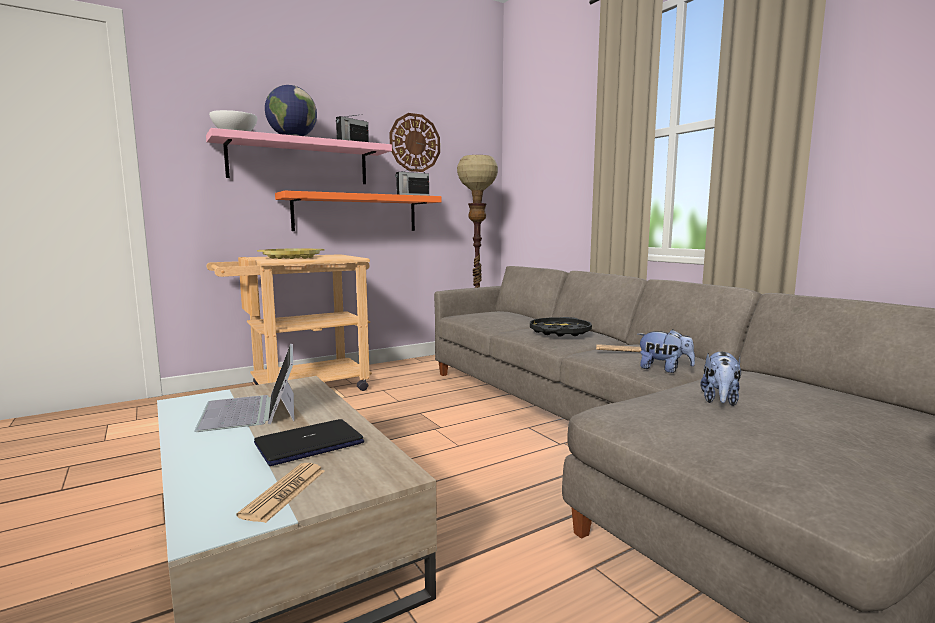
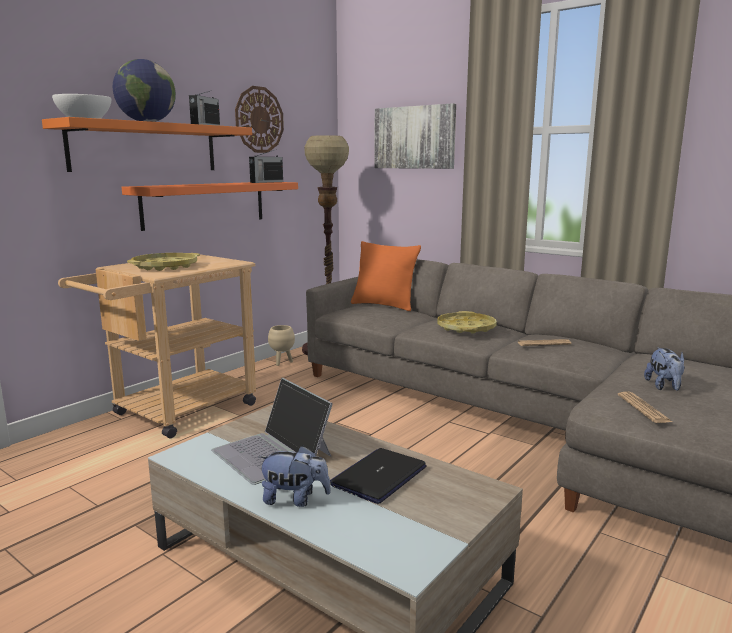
camera: 20 degrees left, 5 degrees up
pink shelf [206,128,392,184] -> orange shelf [42,117,252,172]
newspaper [236,463,325,523] -> newspaper moved to [618,391,672,423]
black tray [530,317,592,337] -> yellow tray [437,311,497,334]
plush toy [638,329,695,373] -> plush toy moved to [258,446,331,507]
none -> beige planter [268,325,295,366]
none -> orange pillow [351,241,421,311]
none -> picture [374,103,456,169]

